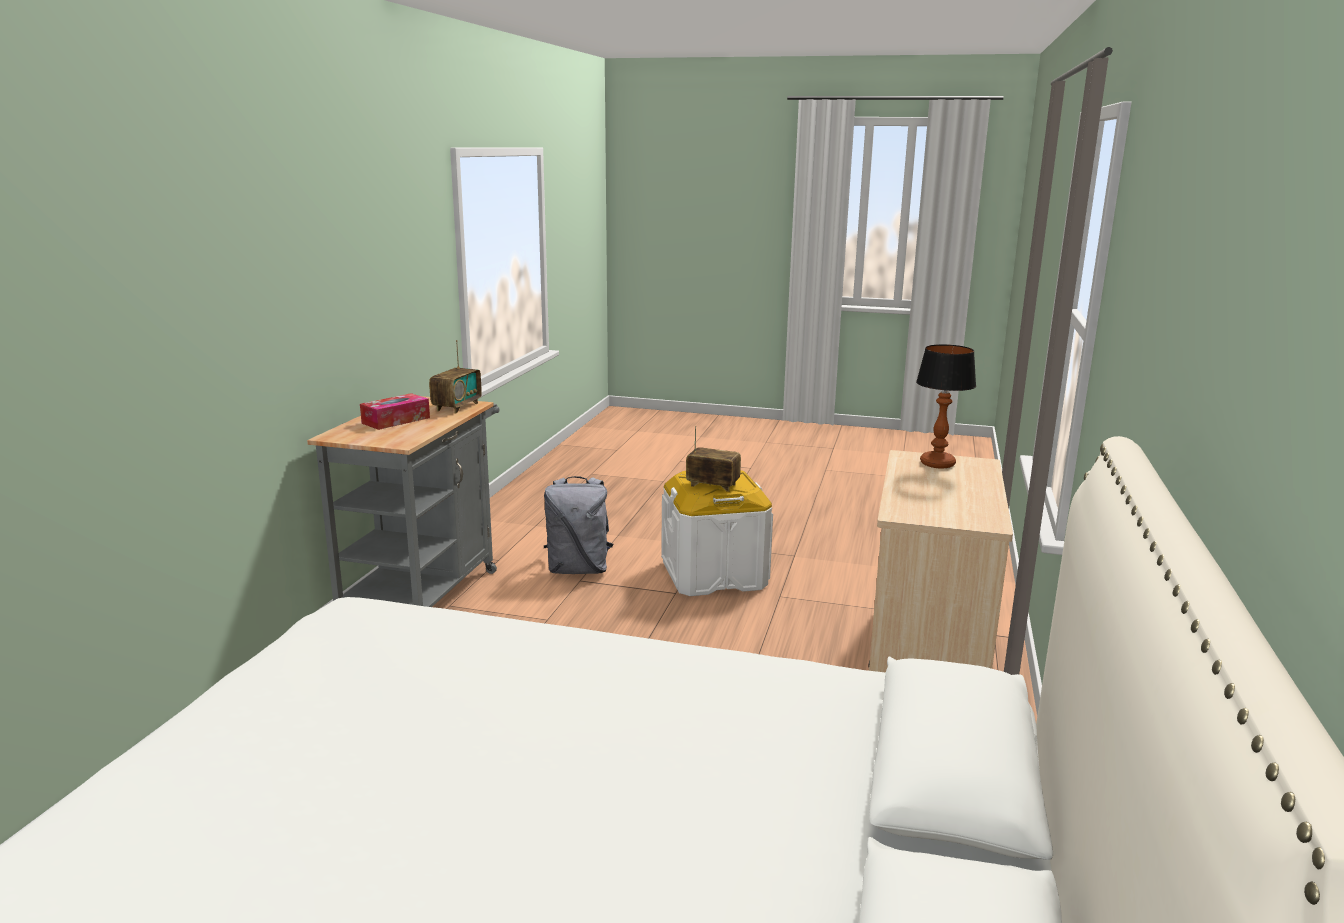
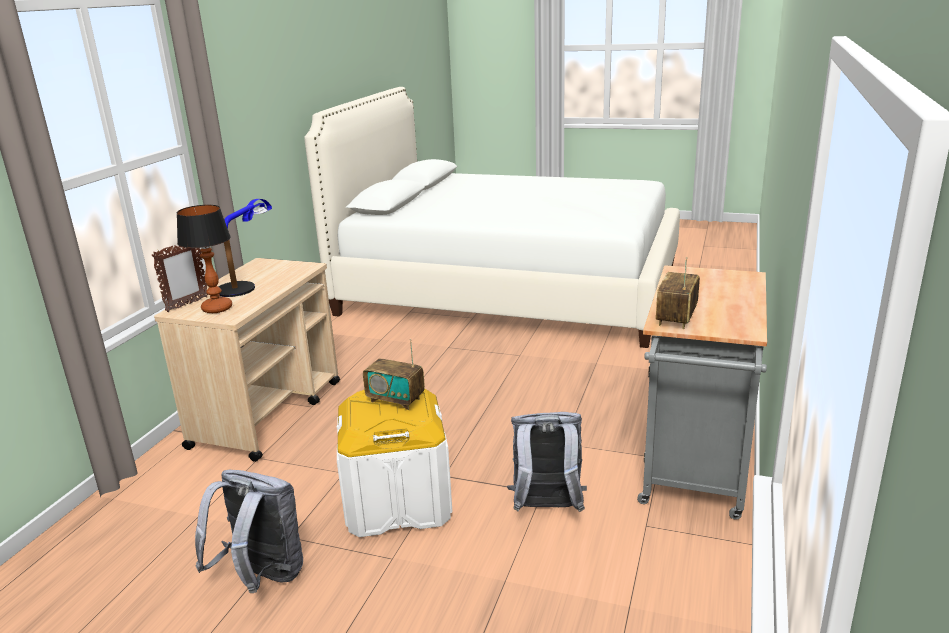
camera: 175 degrees left, 5 degrees up
tissue box [360,393,430,430] -> none
none -> picture frame [151,245,208,312]
none -> grey backpack [195,470,303,593]
none -> table lamp [218,199,272,297]

